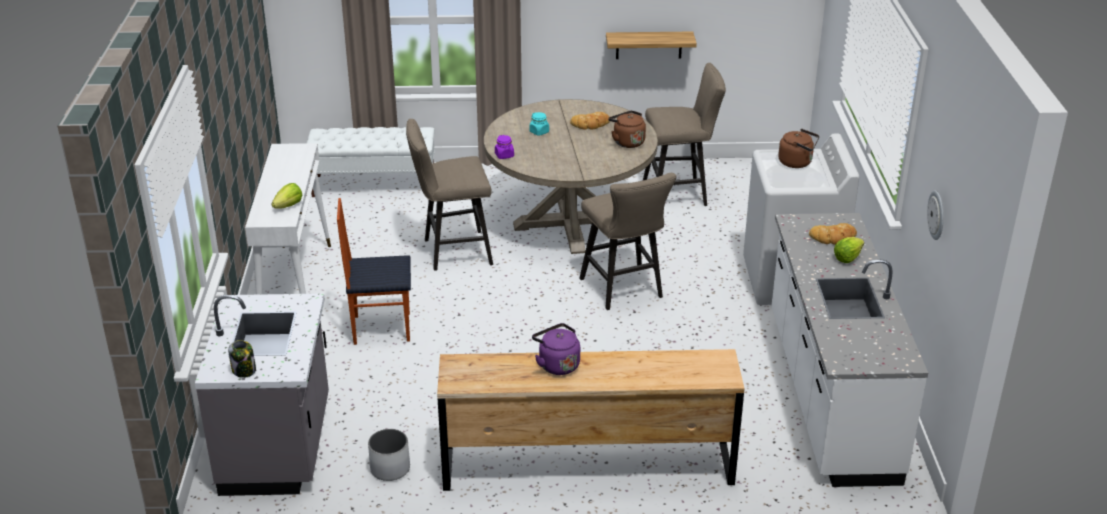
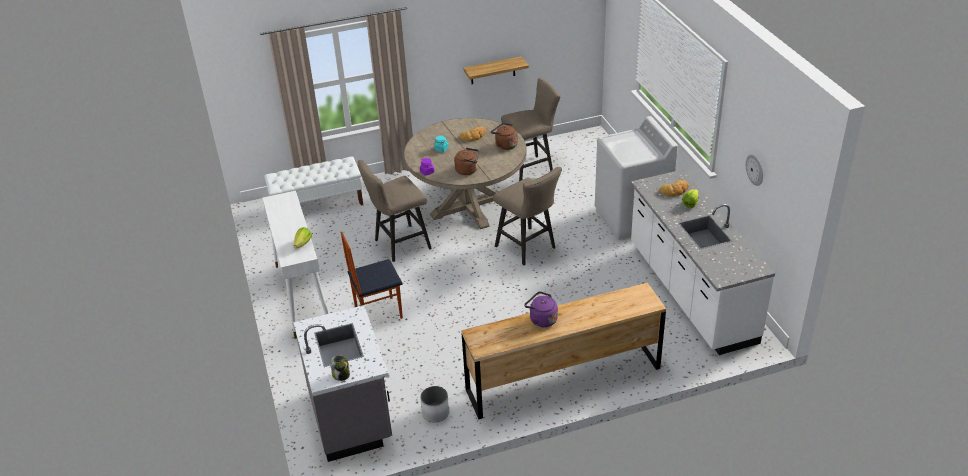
camera: 15 degrees left, 5 degrees up
brown kettle [778,129,819,168] -> brown kettle moved to [454,148,479,175]

